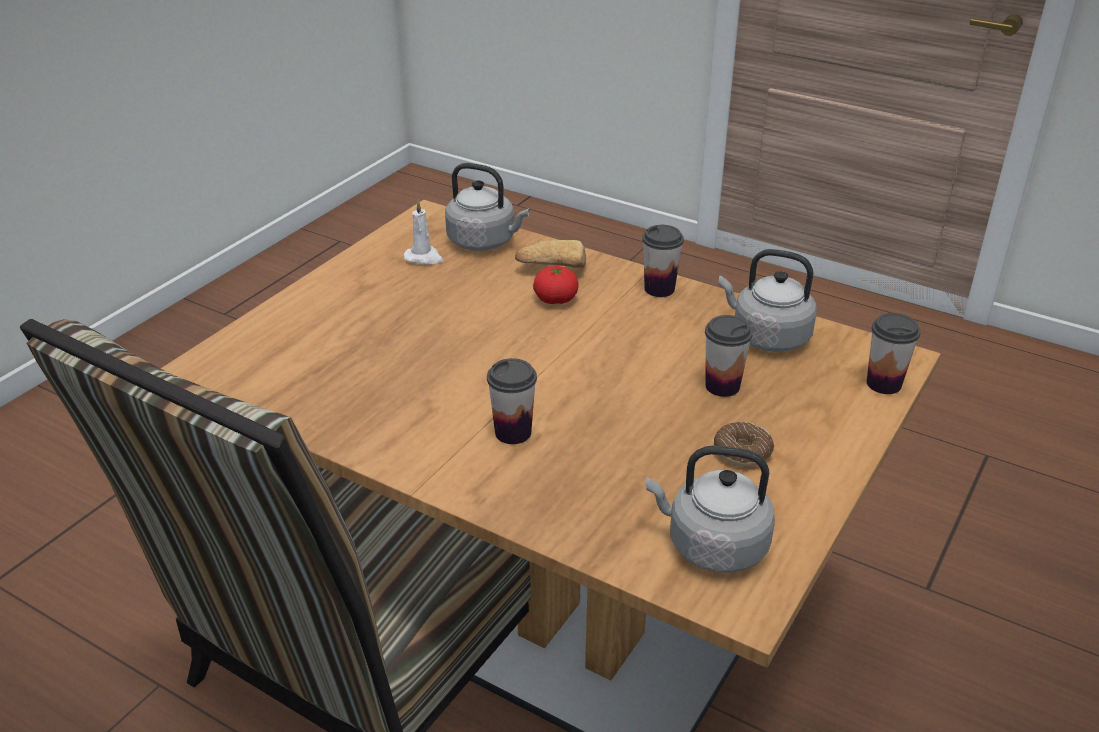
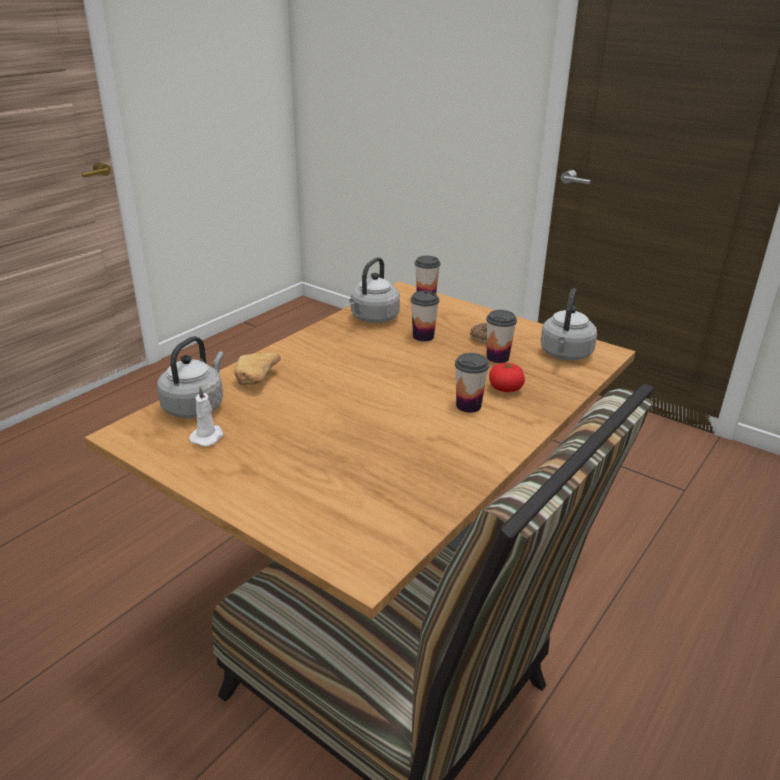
camera: 85 degrees left, 5 degrees down
tomato [533,266,579,304] -> tomato moved to [489,363,525,392]
cup [642,225,684,297] -> cup moved to [486,310,517,363]

